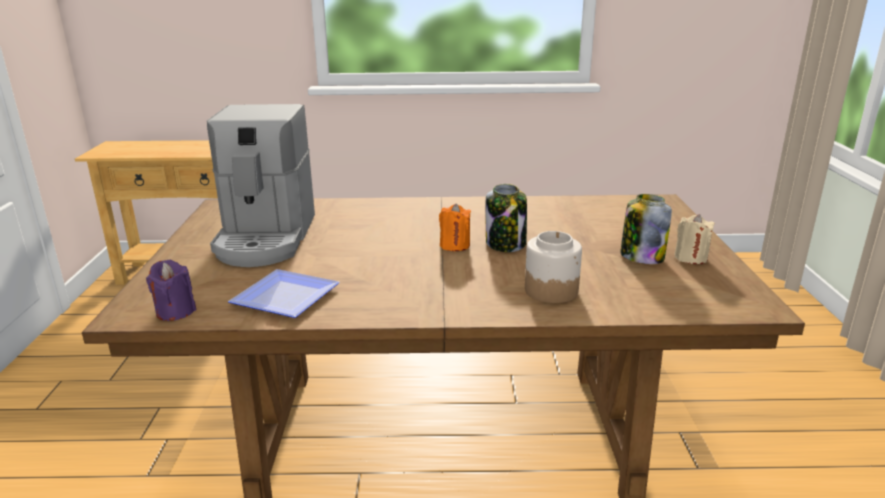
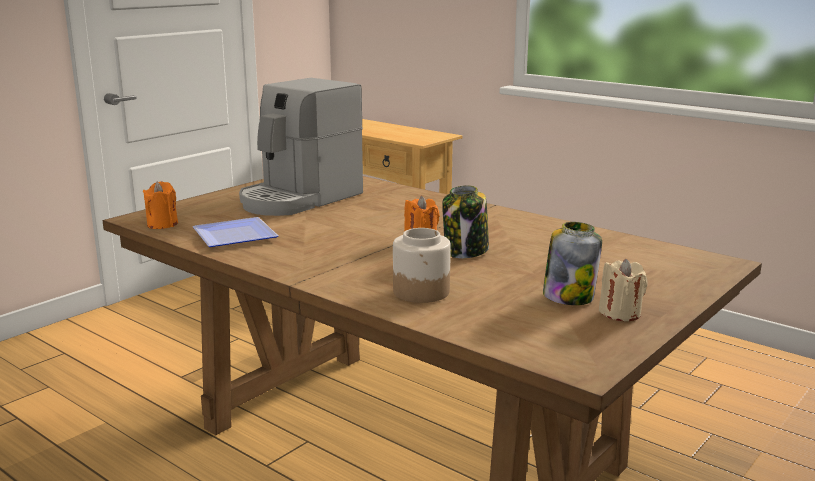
camera: 40 degrees right, 5 degrees down
purple candle [146,260,196,321] -> orange candle [143,181,178,229]

